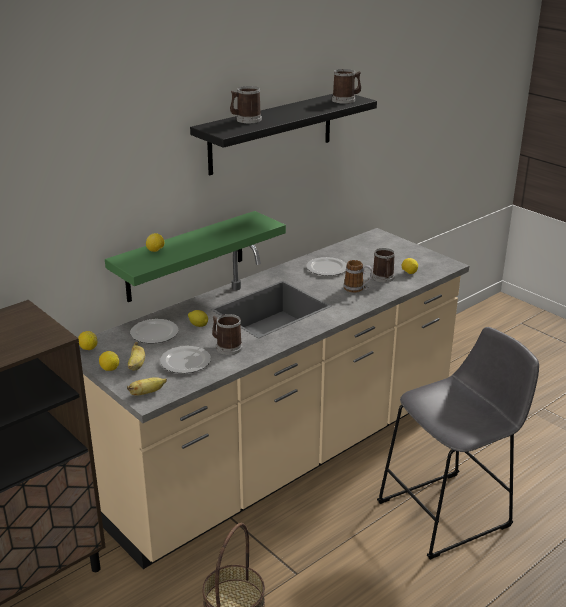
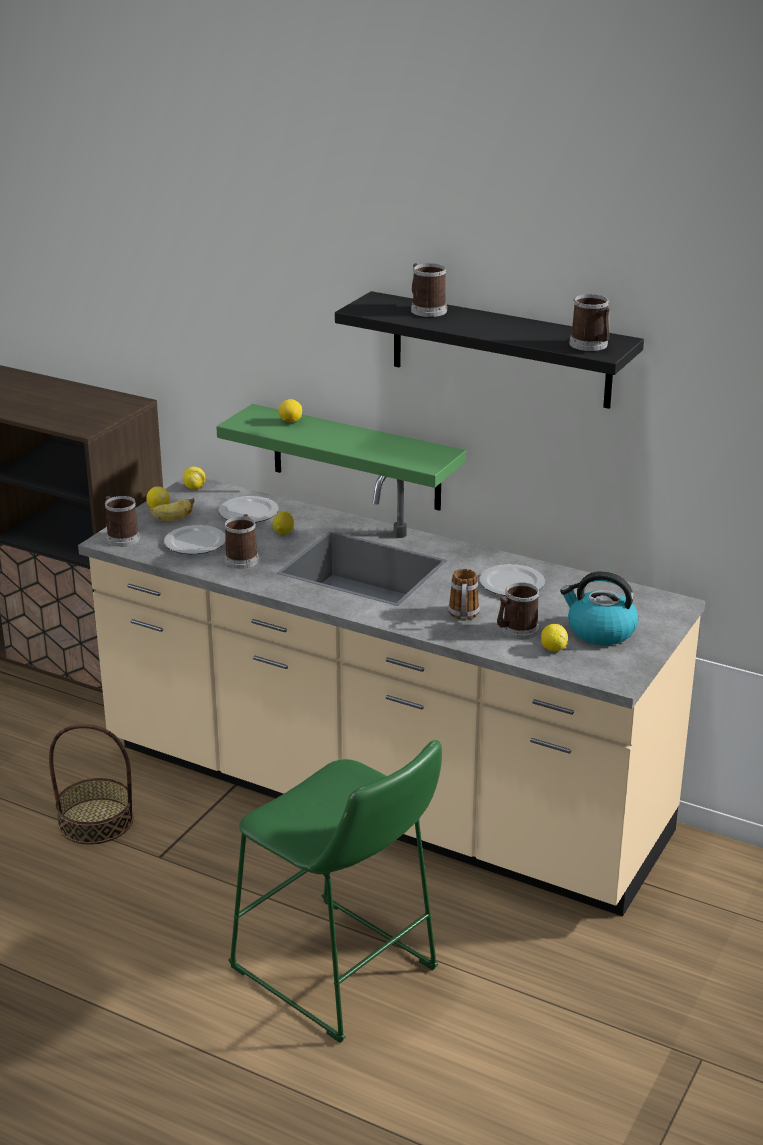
camera: 70 degrees right, 0 degrees up
banana [127,377,167,396] -> mug [105,496,140,547]
grey stool [377,327,539,560] -> green stool [228,740,442,1043]
none -> kettle [560,571,638,645]

